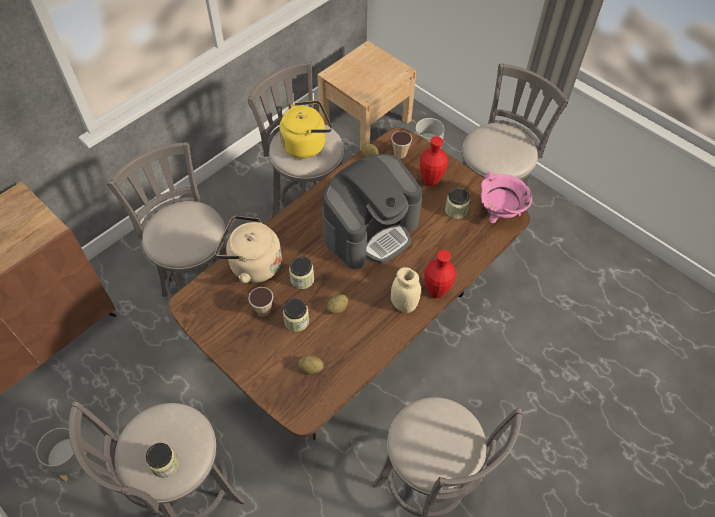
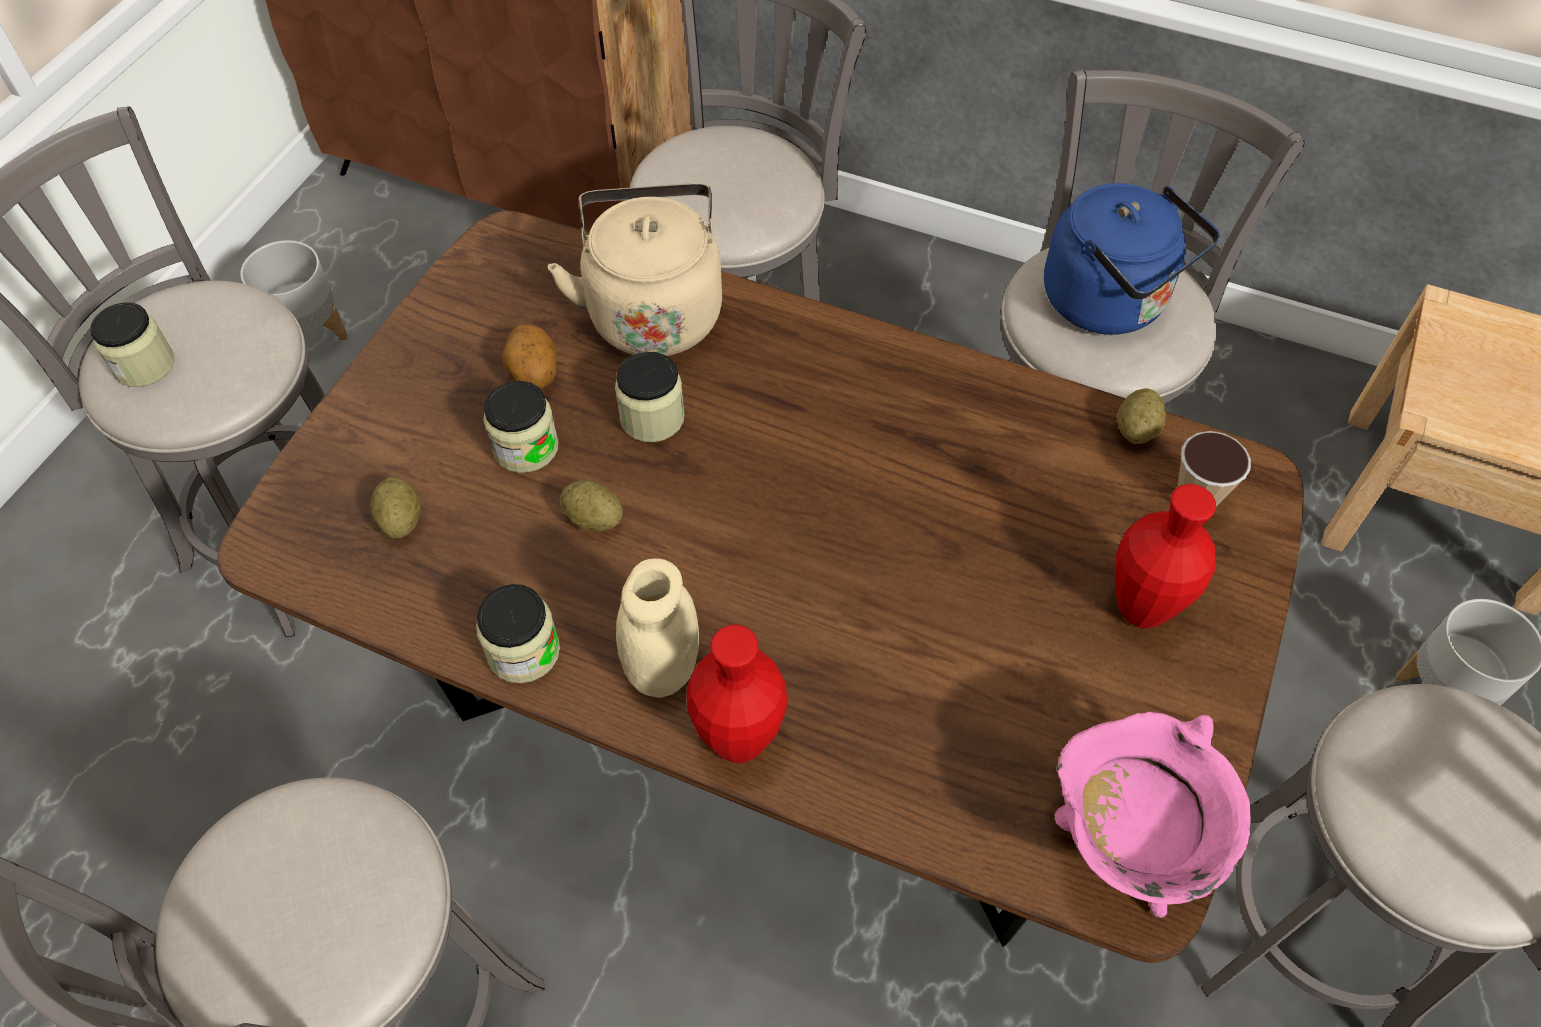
camera: 70 degrees right, 0 degrees up
cup [248,287,273,317] -> potato [502,324,557,389]
yellow kettle [279,100,332,158] -> blue kettle [1044,183,1220,335]
coffee machine [322,154,422,269] -> none
jar [445,188,470,219] -> jar moved to [476,584,560,683]

